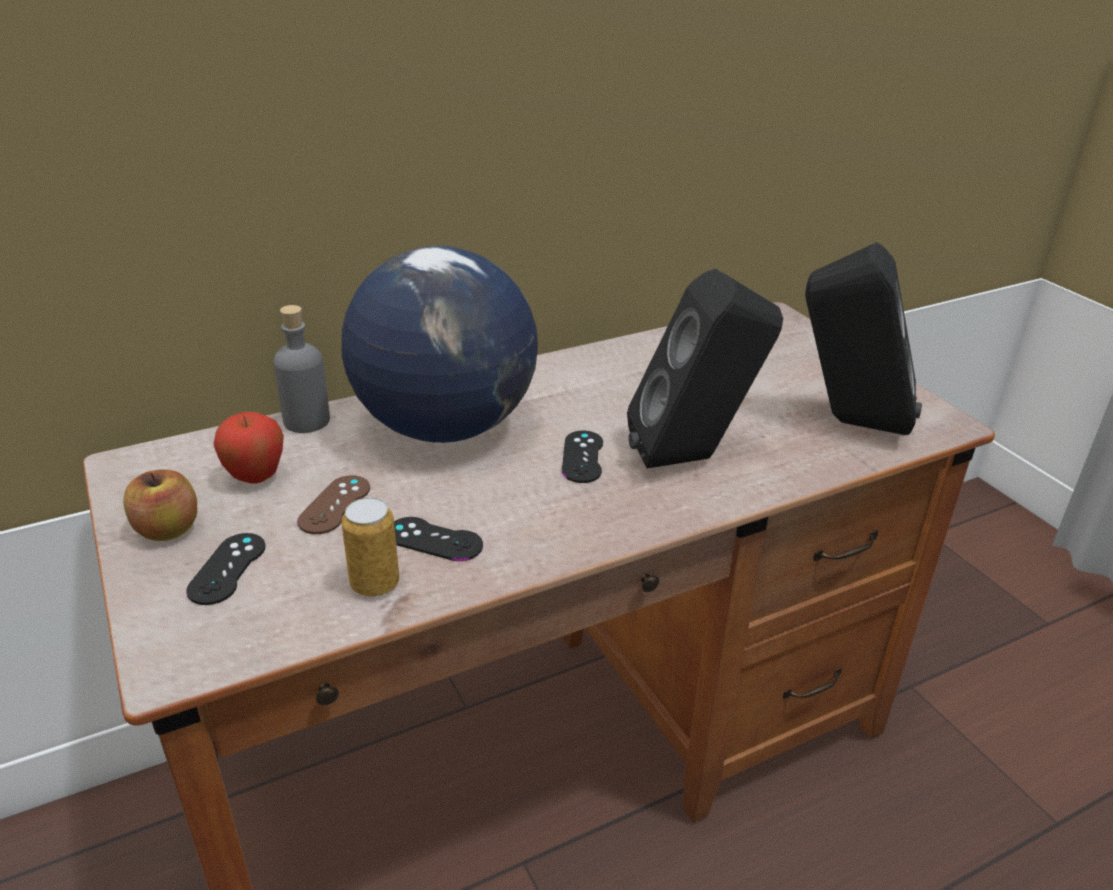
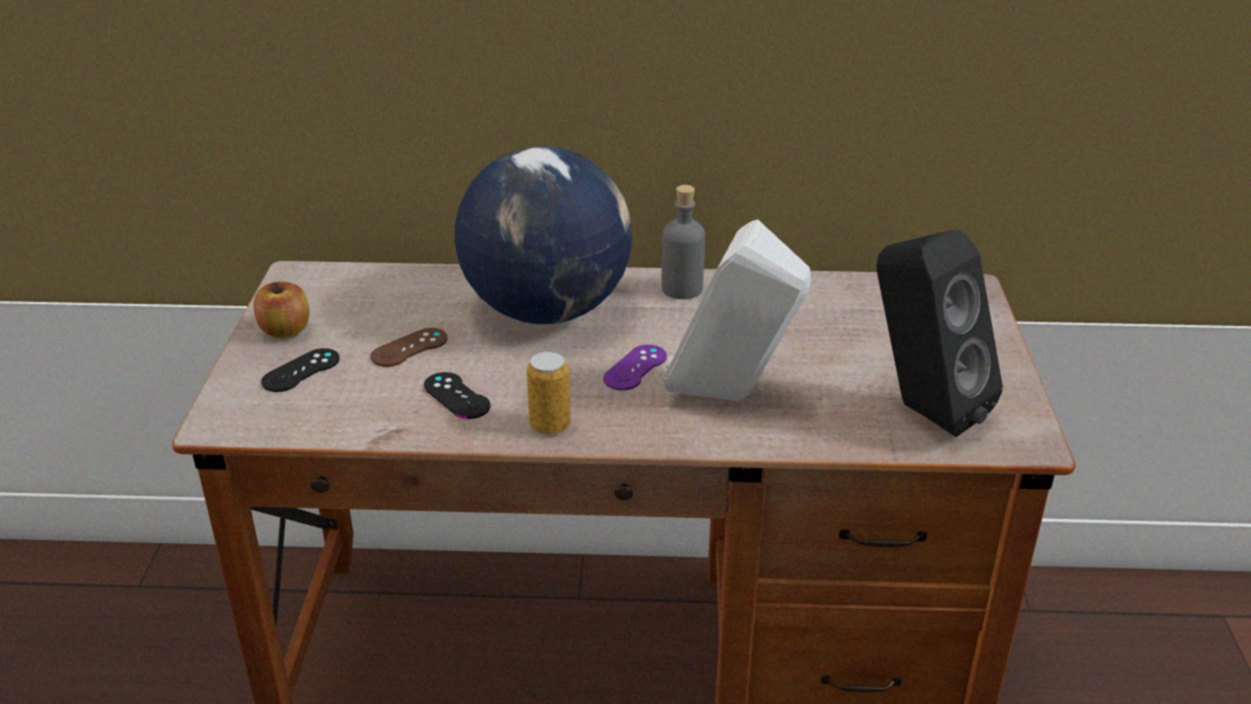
camera: 30 degrees right, 0 degrees up
apple [214,412,284,483] -> none
grey bottle [274,305,330,433] -> grey bottle moved to [661,185,705,299]
can [341,498,399,596] -> can moved to [527,351,571,435]
black game controller [562,431,603,483] -> purple game controller [603,345,667,390]
black speaker [627,269,783,469] -> white speaker [664,220,811,401]

